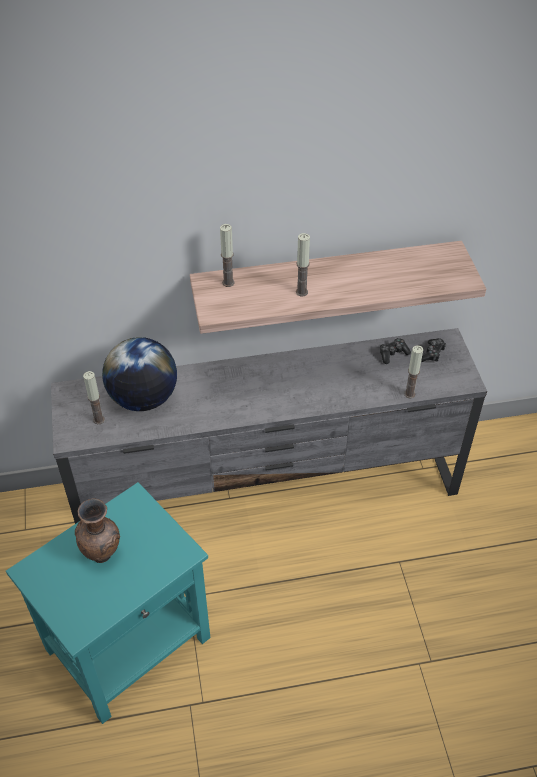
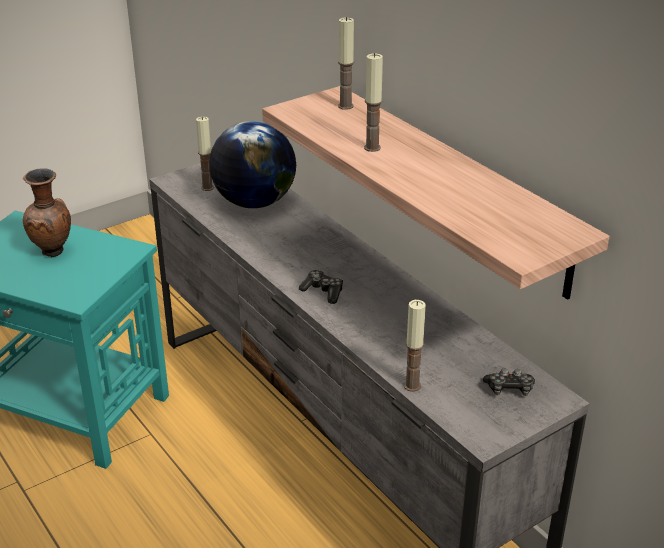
camera: 65 degrees right, 15 degrees down
game controller [380,338,411,364] -> game controller moved to [299,270,343,304]

